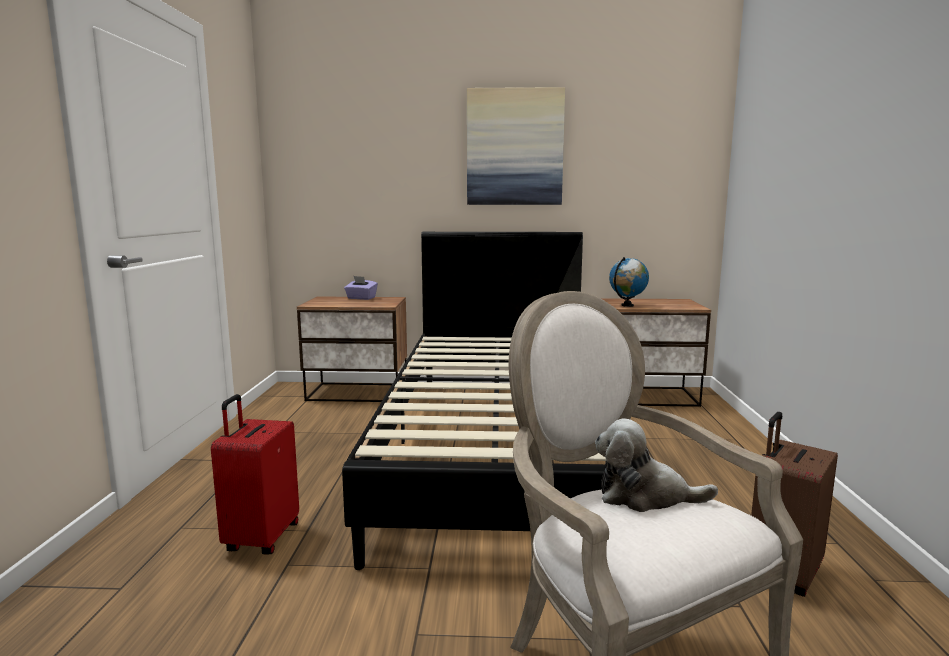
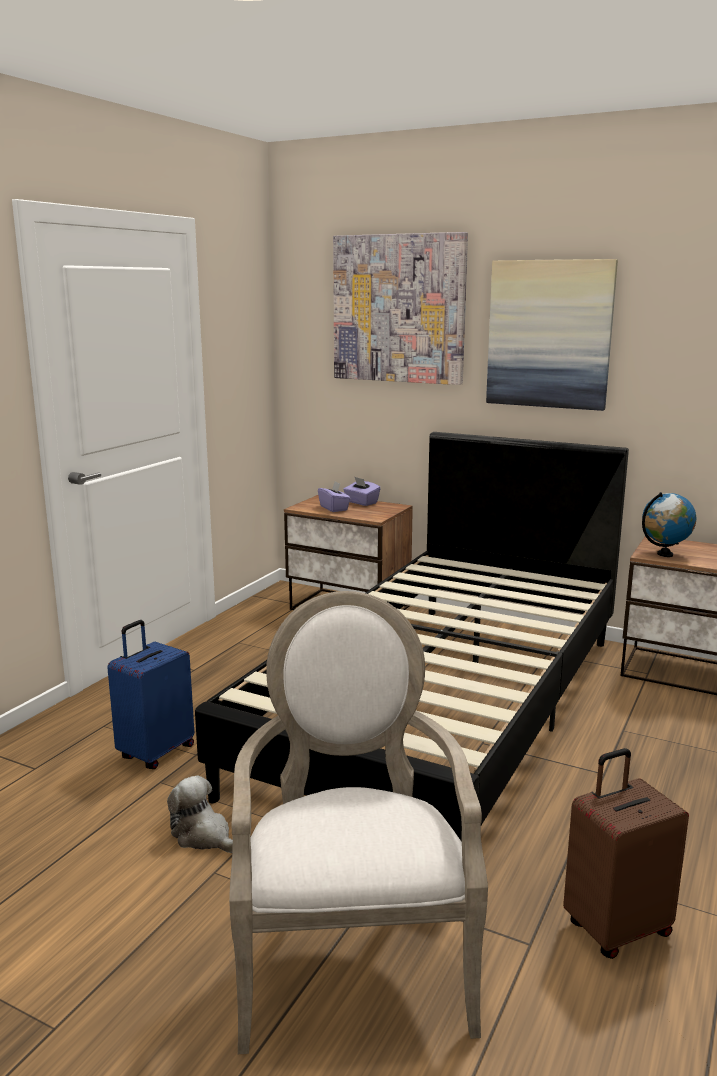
camera: 25 degrees right, 5 degrees up
red suitcase [211,394,299,555] -> blue suitcase [107,620,194,769]
plush toy [595,419,718,512] -> plush toy moved to [167,775,233,853]
none -> purple tissue box [318,482,351,512]
none -> picture [333,232,468,385]

